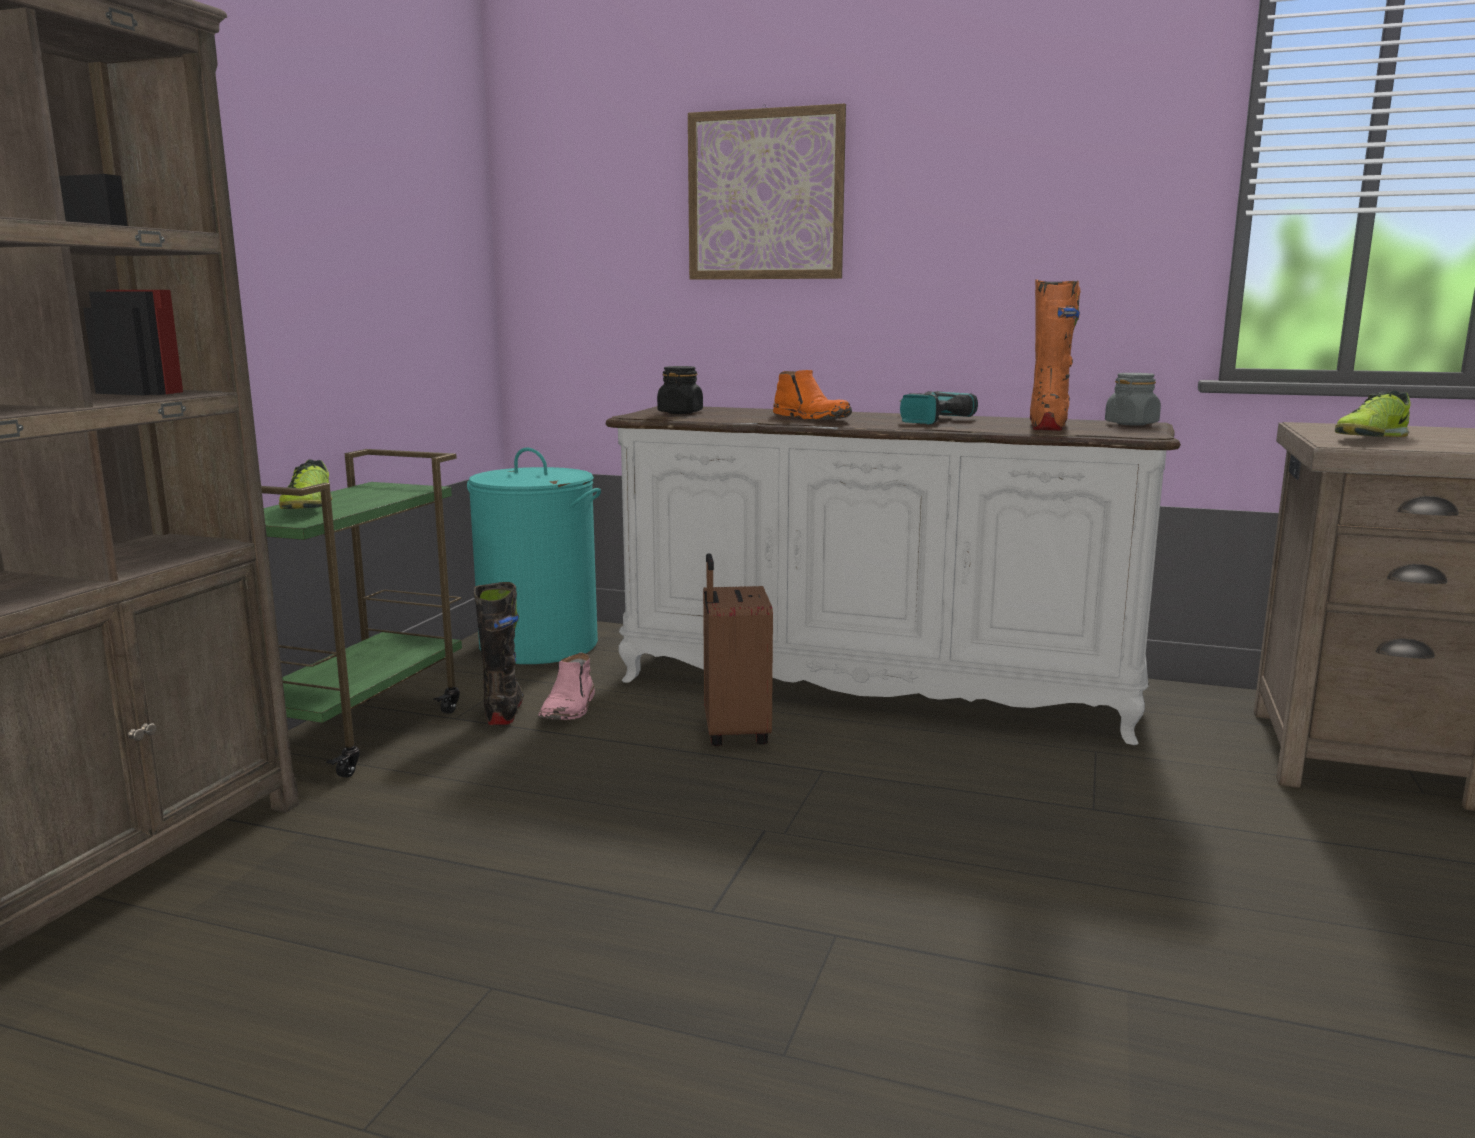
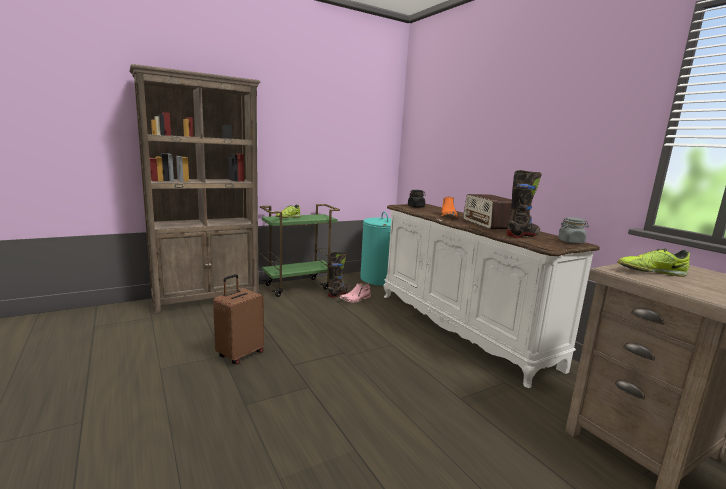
camera: 40 degrees right, 0 degrees up
picture [688,103,846,280] -> none
brown suitcase [703,553,773,746] -> brown suitcase moved to [213,274,264,364]
power drill [900,391,978,425] -> radio [463,194,512,229]
orange boot [1030,279,1081,431] -> black boot [507,170,541,238]

